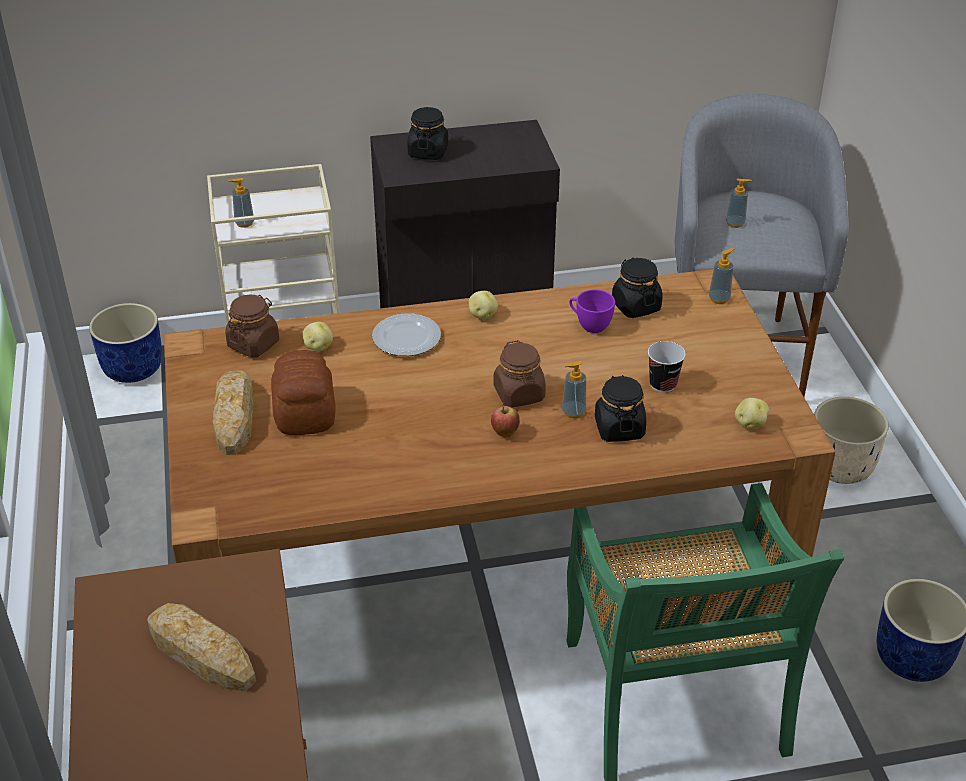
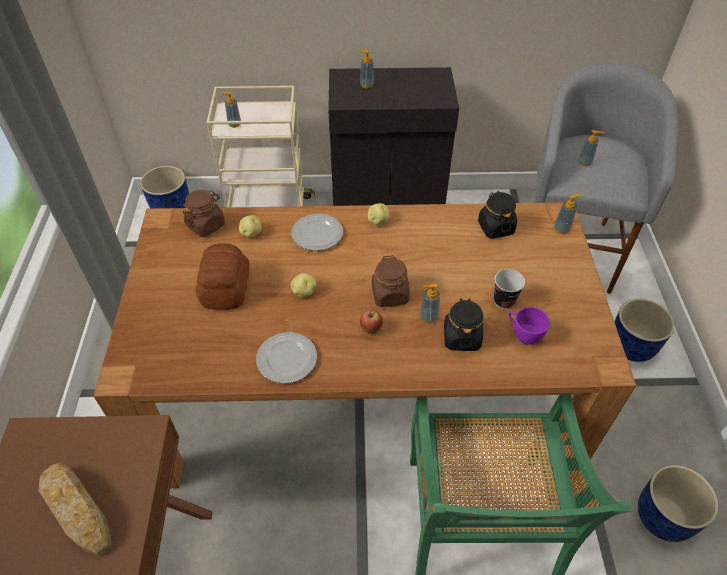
camera: 10 degrees right, 10 degrees up
bread [213,370,254,455] -> none
black jar [407,107,448,160] -> soap dispenser [360,50,374,88]
purple cup [569,289,615,333] -> purple cup moved to [509,307,550,345]
potato [735,398,769,429] -> potato moved to [291,273,316,297]
beige planter [814,397,889,484] -> blue planter [614,299,674,362]
none -> plate [256,332,317,383]

